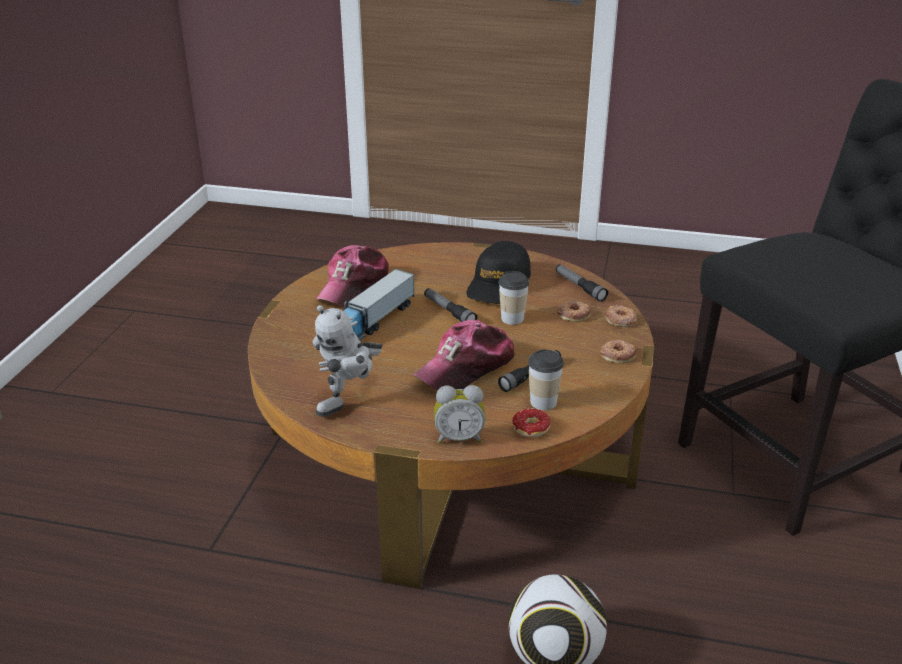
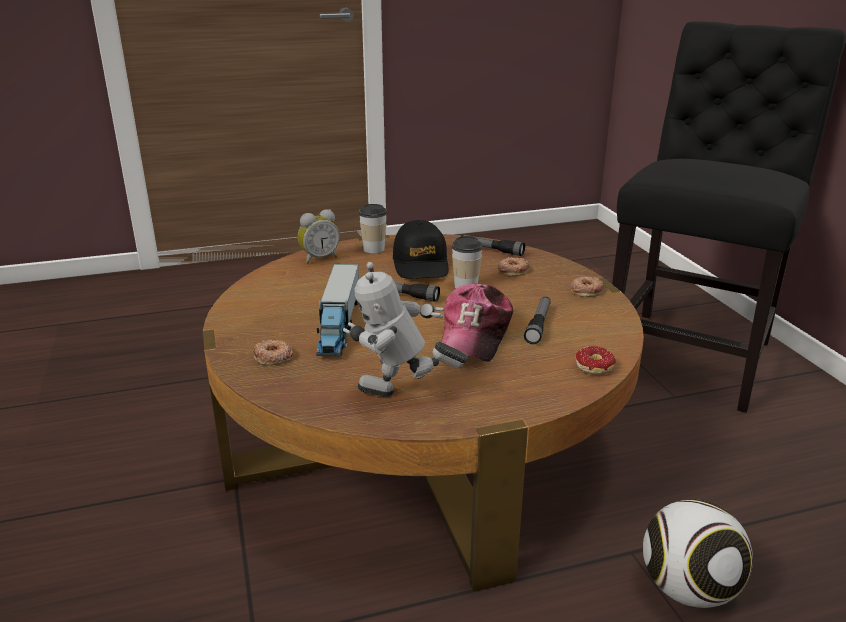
camera: 30 degrees left, 5 degrees down
toy robot [313,305,383,417] -> toy robot turned 90 degrees clockwise [343,262,468,397]
cap [315,245,389,308] -> none
alarm clock [434,385,485,444] -> alarm clock moved to [298,209,340,264]
cup [528,349,564,410] -> cup moved to [359,204,387,253]
donut [606,305,637,327] -> donut moved to [253,339,293,365]

